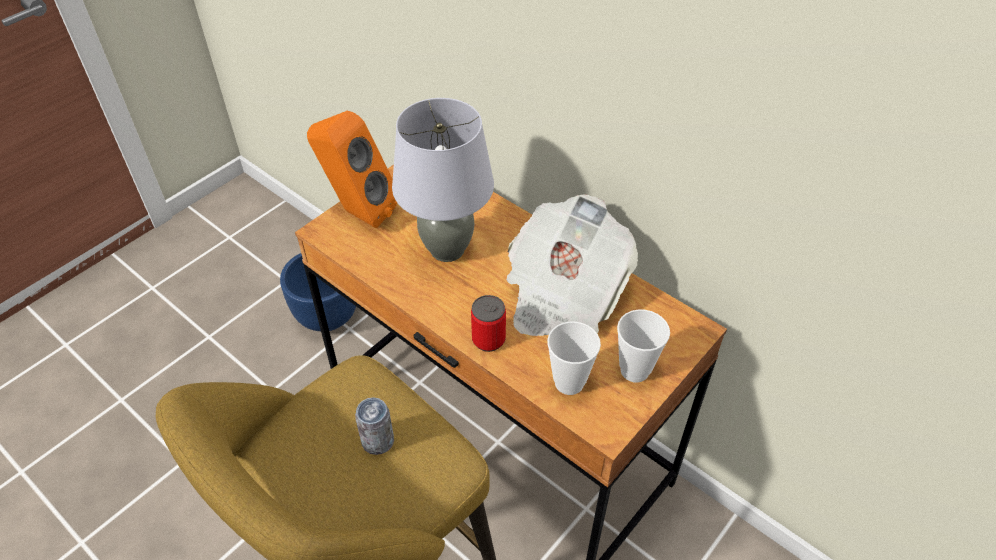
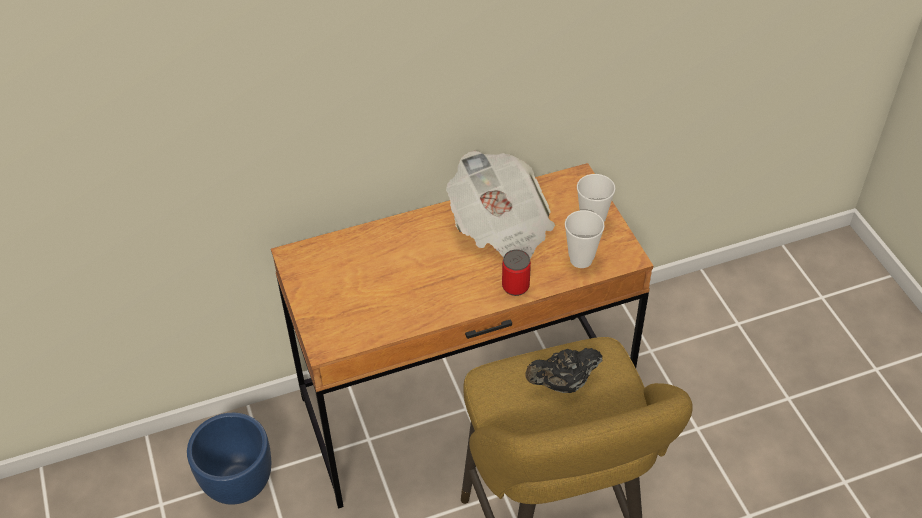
camera: 60 degrees left, 0 degrees up
orange speaker [307,111,397,228] -> none
can [355,397,394,455] -> black teapot [525,348,603,393]
grey table lamp [392,98,494,262] -> none

